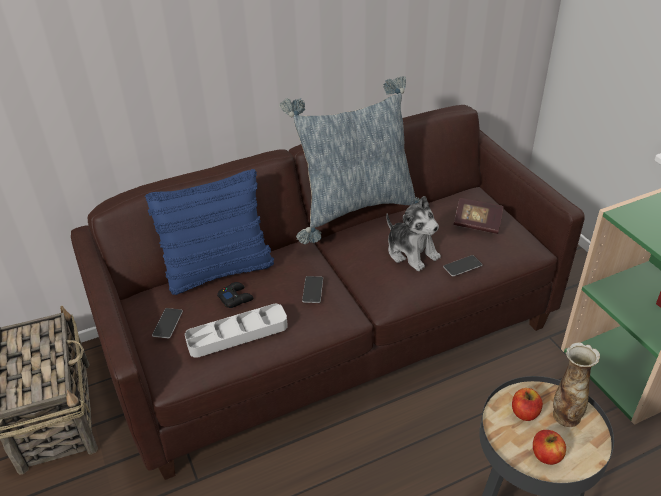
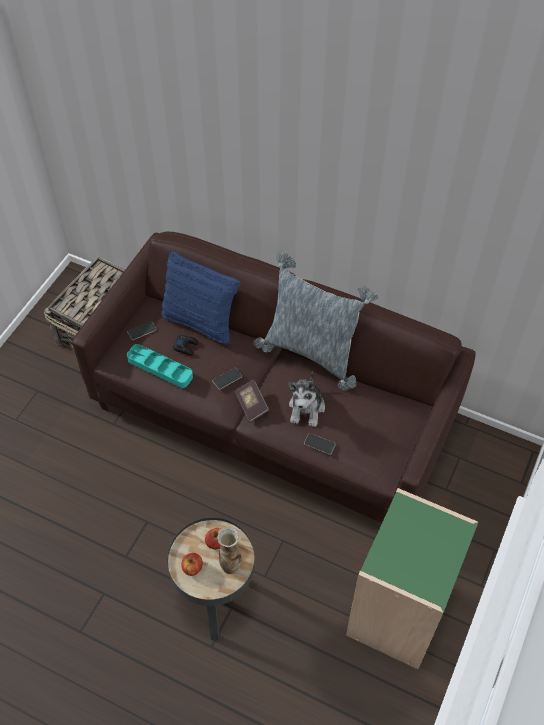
camera: 50 degrees right, 15 degrees up
grey tray [185,304,288,358] -> turquoise tray [127,344,193,388]
book [453,198,504,234] -> book moved to [234,379,269,422]

